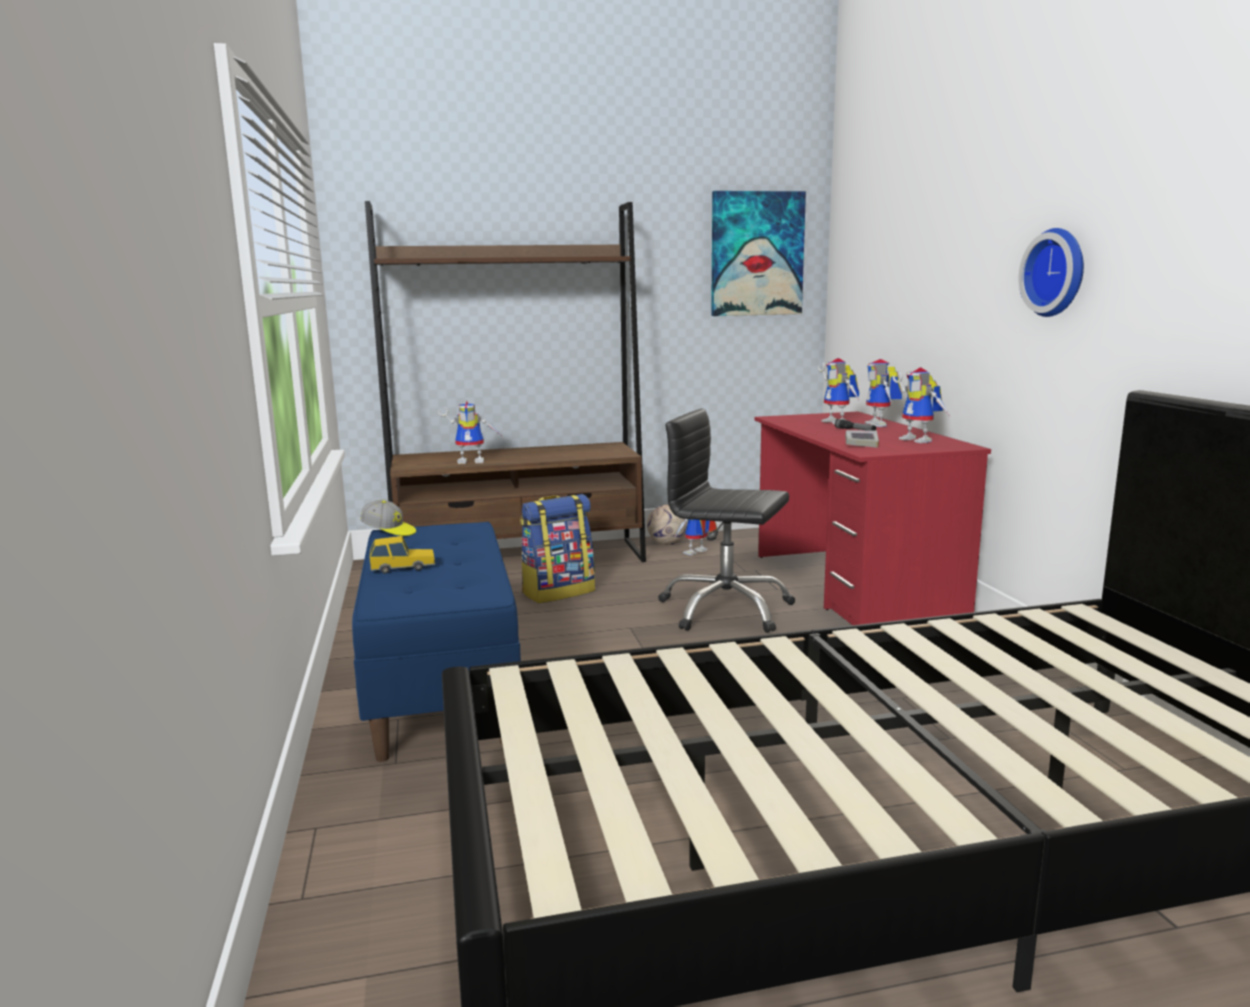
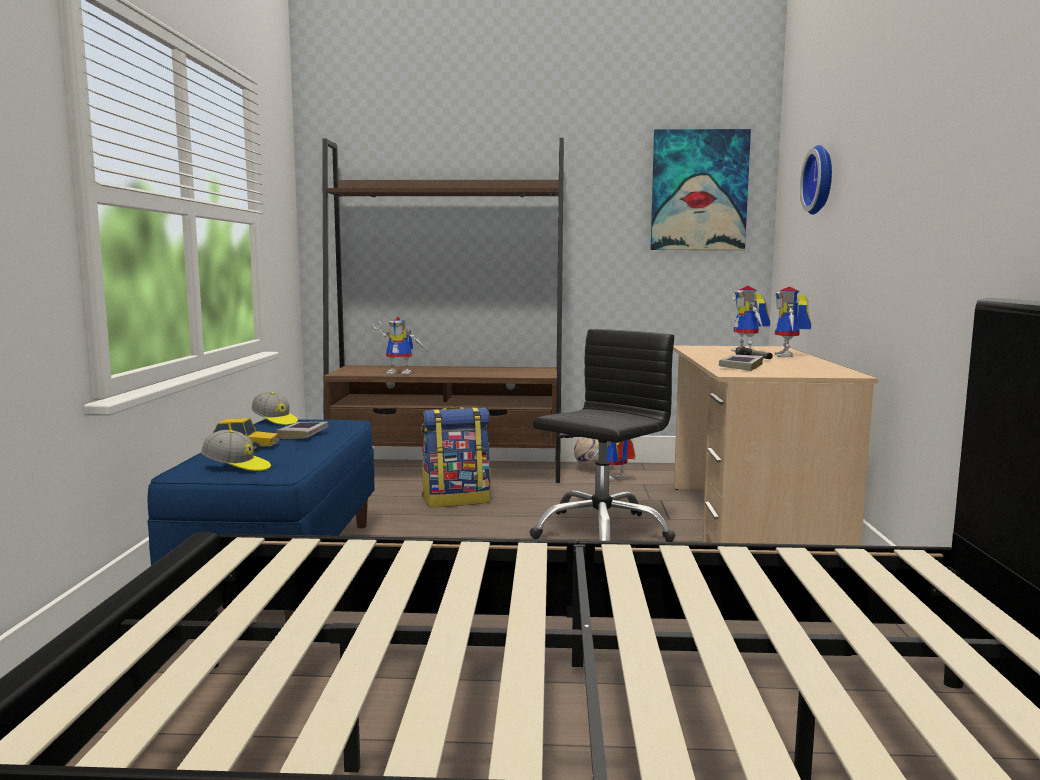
camera: 15 degrees right, 5 degrees down
black office chair [658,409,795,633] -> black office chair turned 90 degrees clockwise [530,329,676,542]
red desk [755,412,991,625] -> beige desk [673,345,878,545]
toy robot [893,367,950,443] -> none
wall clock [1019,228,1084,317] -> wall clock moved to [800,145,832,215]
none -> cap [201,430,271,471]
none -> book [276,422,328,439]

